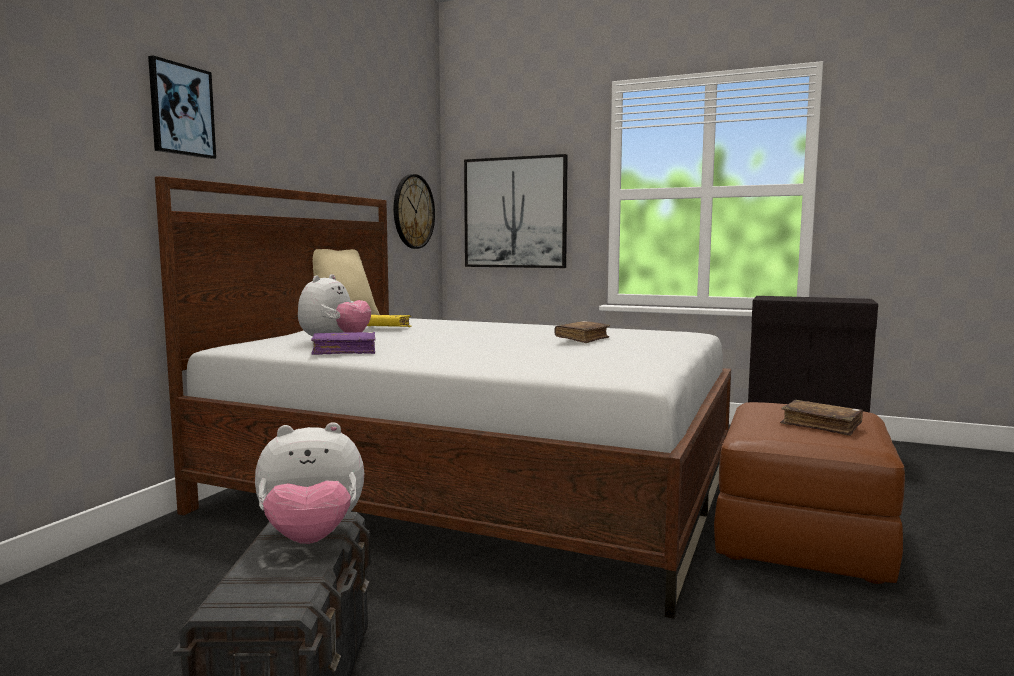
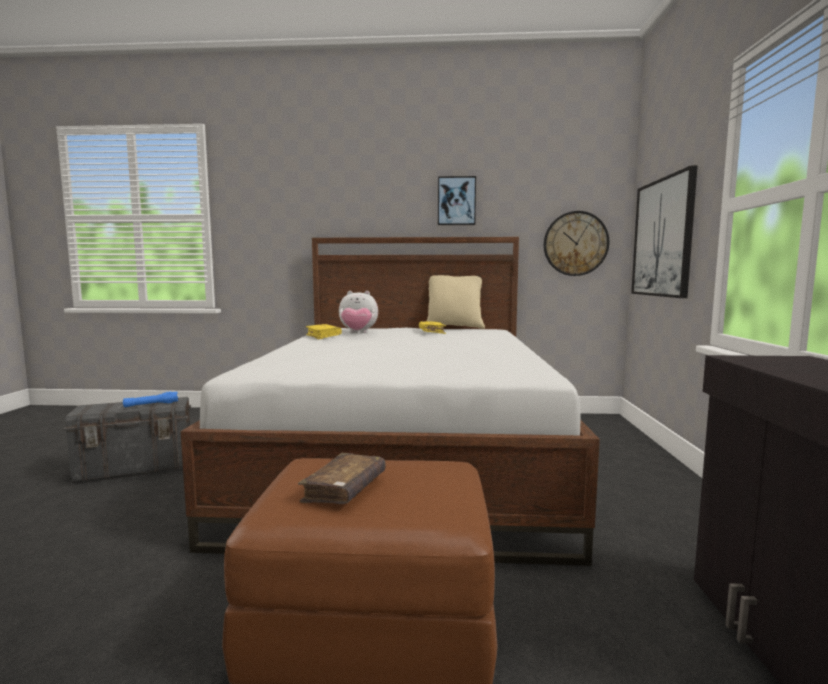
camera: 70 degrees right, 0 degrees up
picture [148,55,216,159] -> picture moved to [438,176,476,225]
plush toy [255,422,364,544] -> blue flashlight [123,391,178,407]
purple book [311,332,376,355] -> yellow book [306,324,342,339]
brown book [554,321,610,343] -> none

